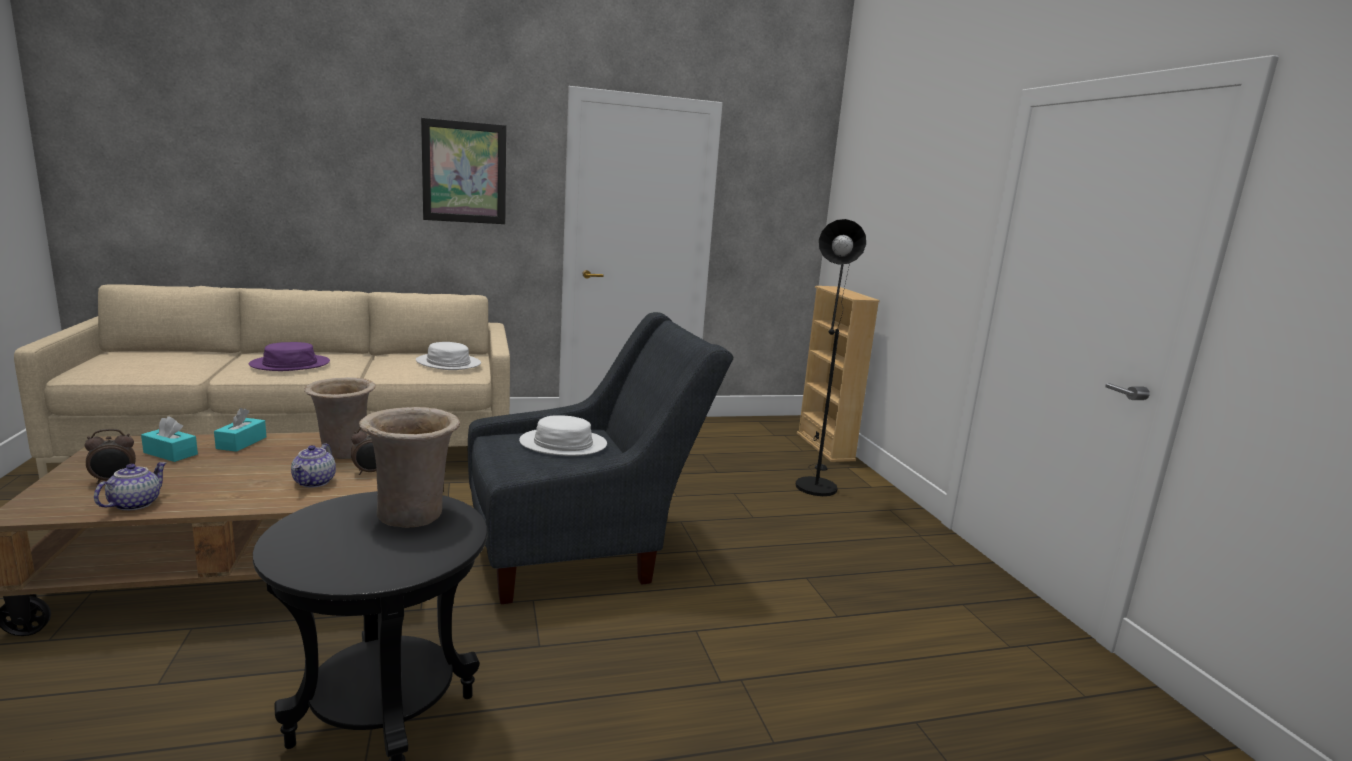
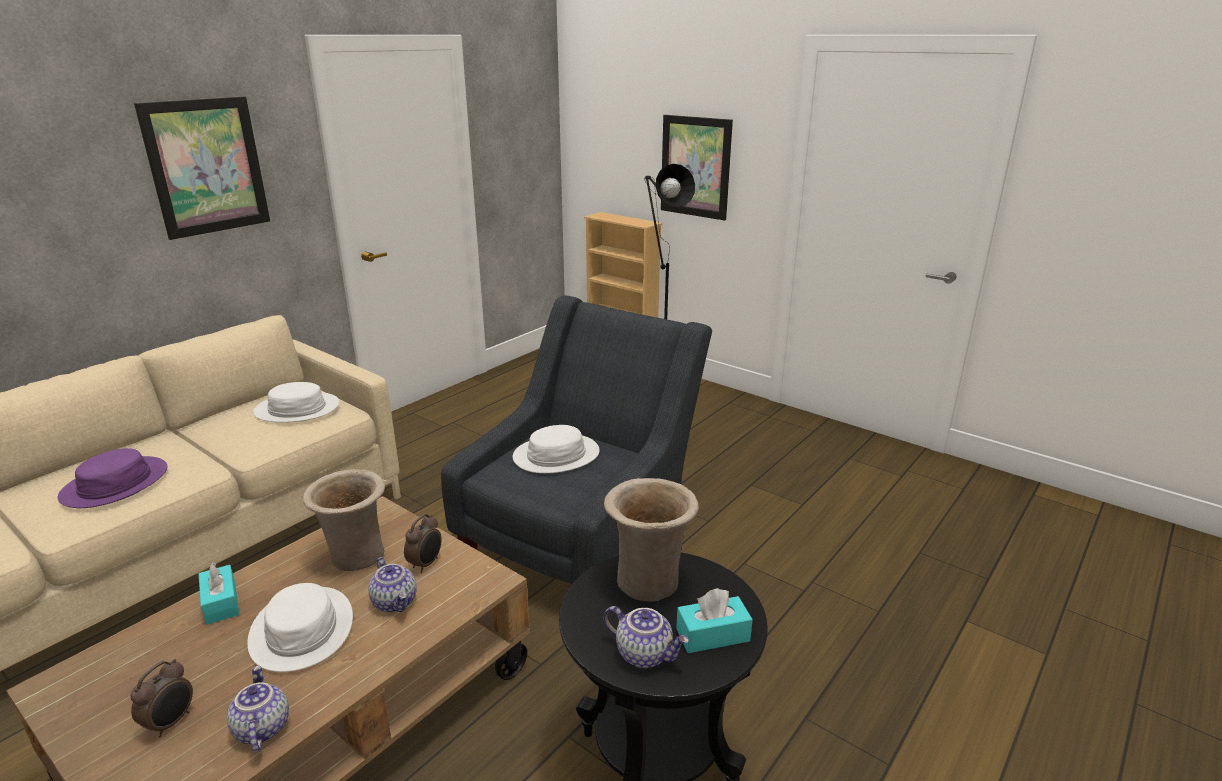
camera: 35 degrees left, 10 degrees up
turquoise tissue box [141,416,198,462] -> turquoise tissue box moved to [676,588,753,653]
none -> white hat [247,583,353,672]
none -> teapot [603,606,689,668]
none -> picture [661,115,733,220]

